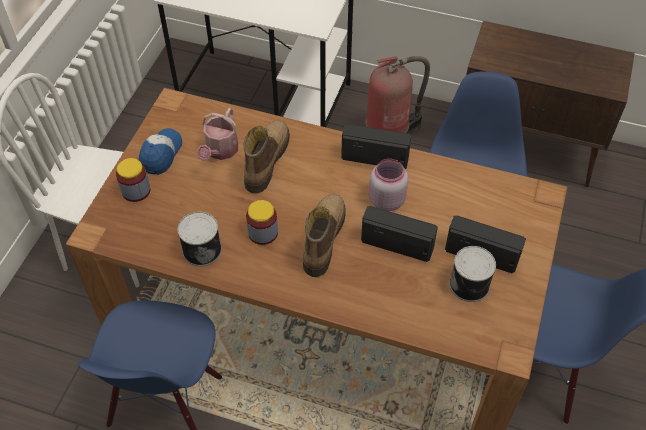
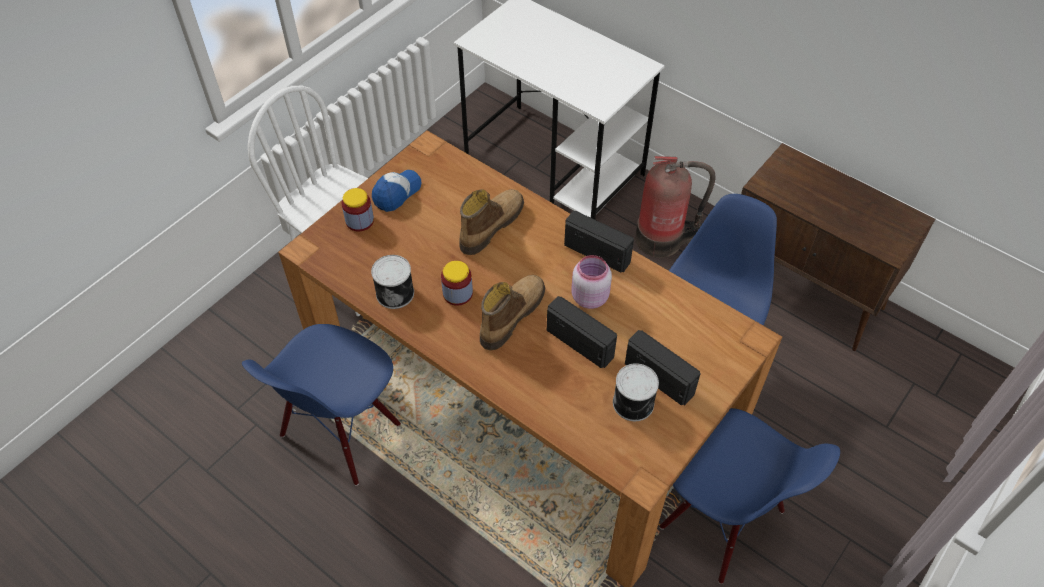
camera: 20 degrees right, 0 degrees up
watering can [196,108,238,161] -> none

